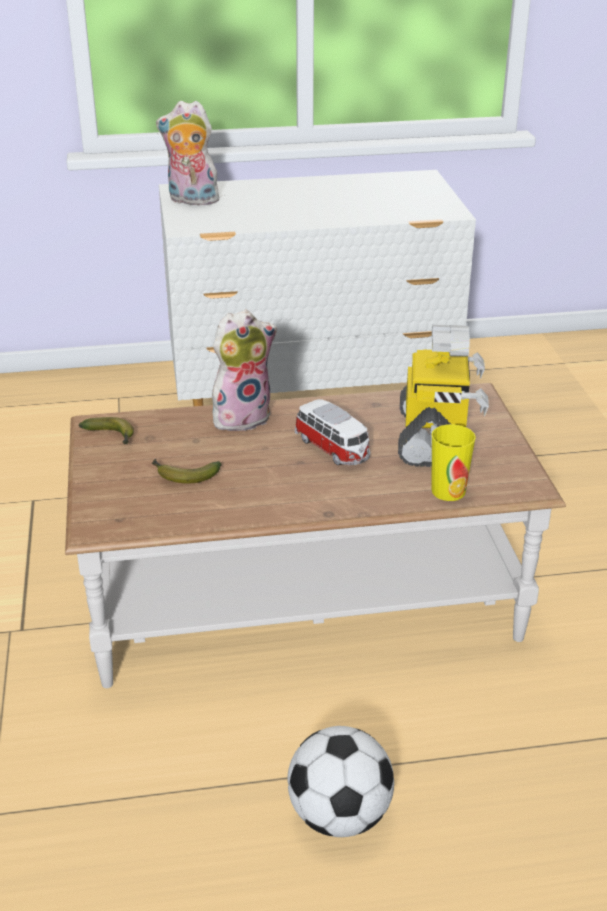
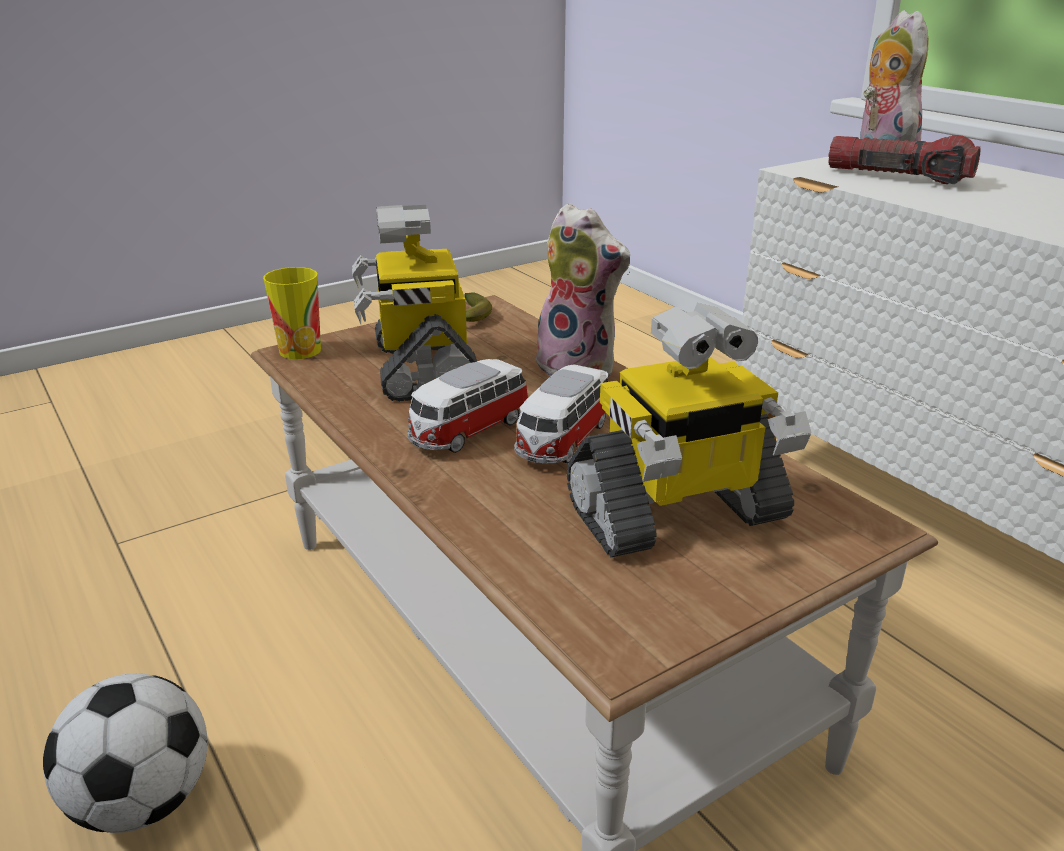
camera: 65 degrees right, 5 degrees down
banana [152,459,222,484] -> toy robot [352,205,477,402]
cup [431,424,476,501] -> cup moved to [263,267,321,359]
none -> toy car [407,359,528,453]
none -> flashlight [828,135,981,184]

